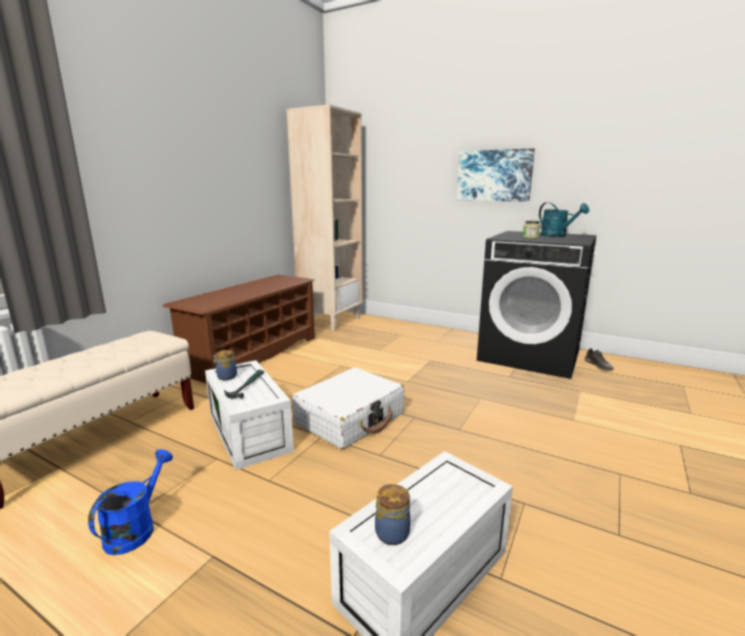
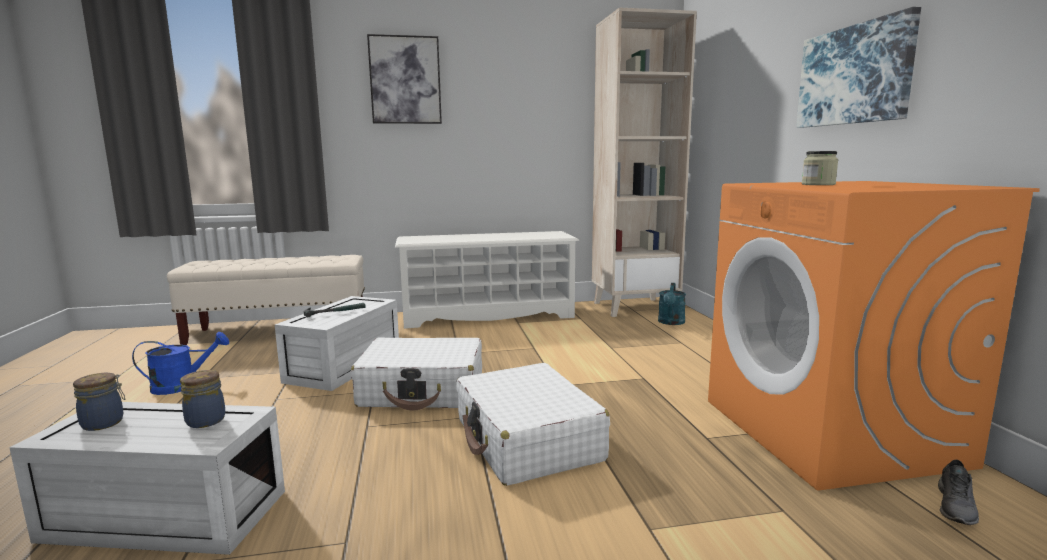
camera: 50 degrees right, 5 degrees down
brown shoe rack [163,275,315,384] -> white shoe rack [395,231,580,329]
jar [213,350,237,380] -> jar moved to [180,370,225,428]
black washing machine [477,231,597,379] -> orange washing machine [708,181,1040,491]
turquoise watering can [539,203,589,237] -> turquoise watering can moved to [658,283,686,325]
none -> picture [367,34,442,124]
none -> white suitcase [456,363,610,486]

